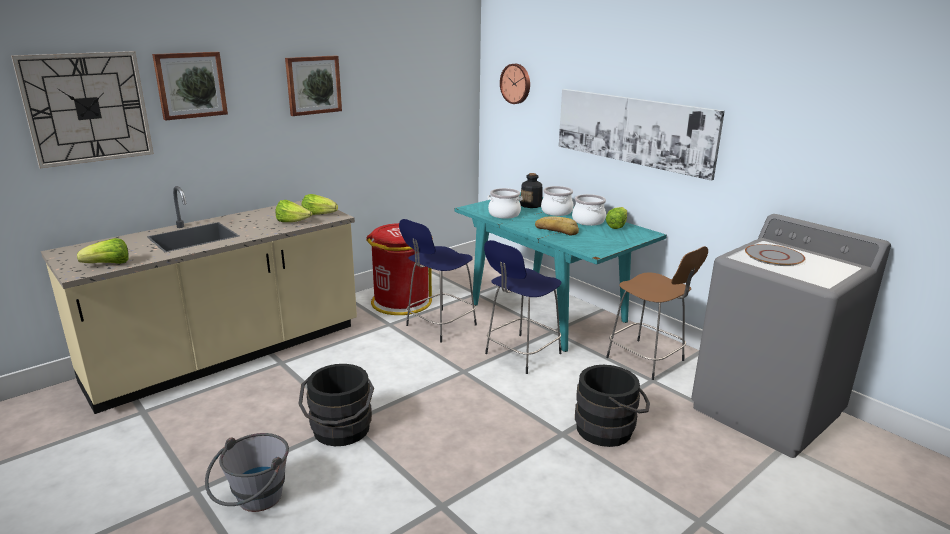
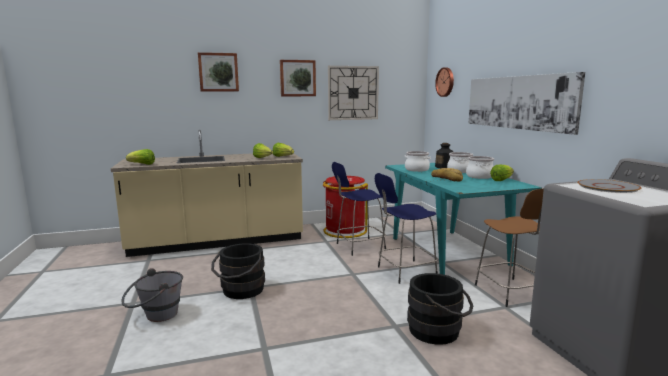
camera: 25 degrees right, 10 degrees down
wall clock [11,51,154,168] -> wall clock moved to [328,66,379,120]

